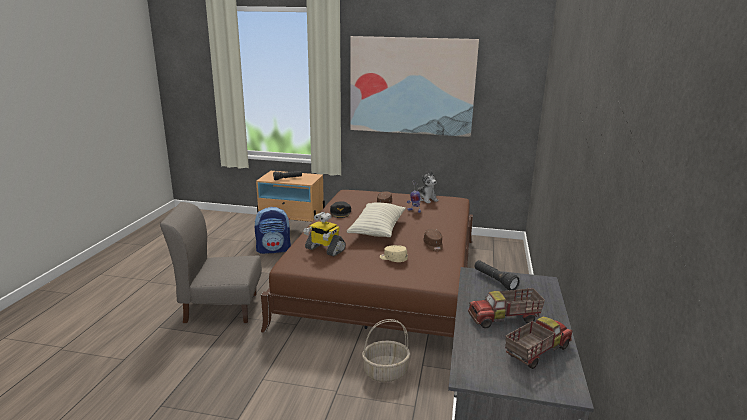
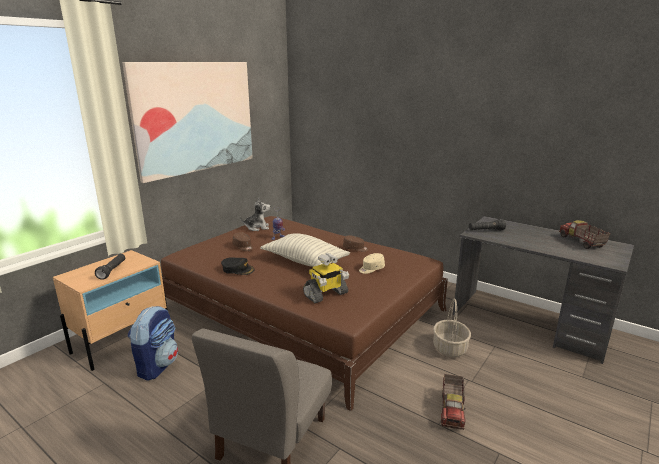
camera: 65 degrees left, 0 degrees up
toy truck [468,288,545,328] -> toy truck moved to [441,374,466,430]

